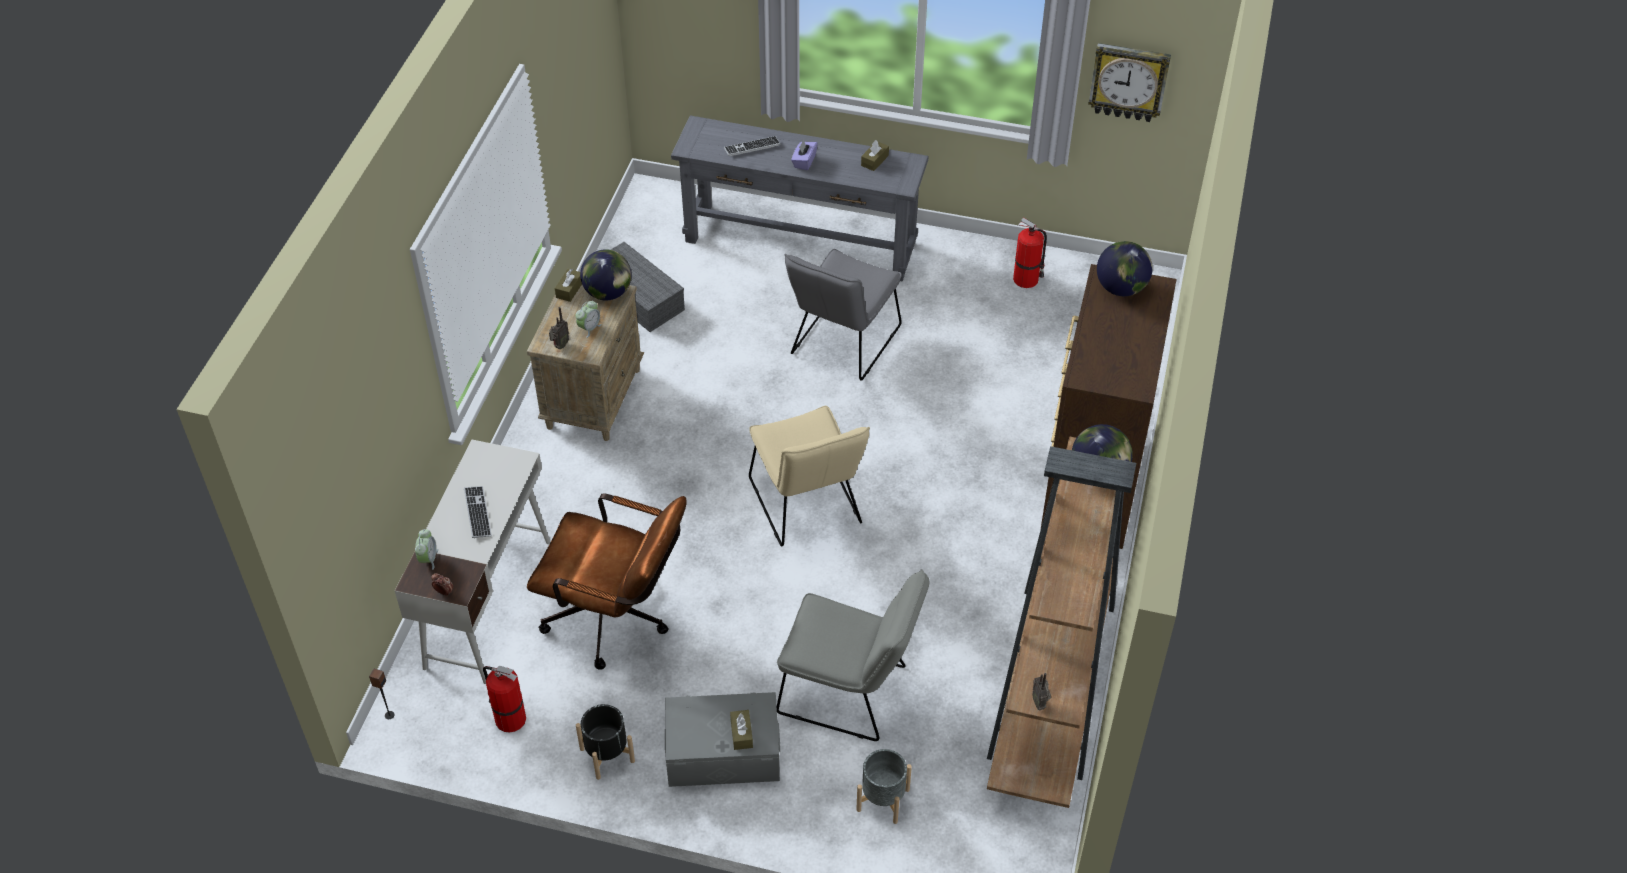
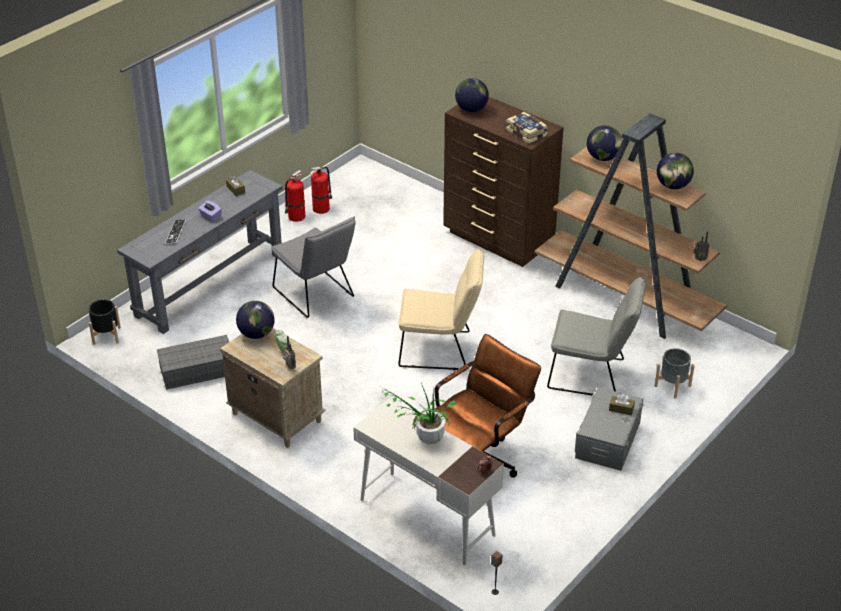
camera: 65 degrees left, 10 degrees down
alarm clock [415,529,438,570] -> none
keyboard [464,486,492,538] -> potted plant [381,383,459,444]
fire extinguisher [483,665,526,733] -> fire extinguisher moved to [285,170,305,222]
brown tissue box [555,269,582,302] -> none
black planter [576,704,635,780] -> black planter moved to [88,299,121,345]
grey chair [777,569,929,741] -> grey chair turned 60 degrees clockwise [547,276,646,396]
wall clock [1088,43,1171,122] -> none
none -> book [506,112,548,144]
none -> globe [657,153,694,189]

